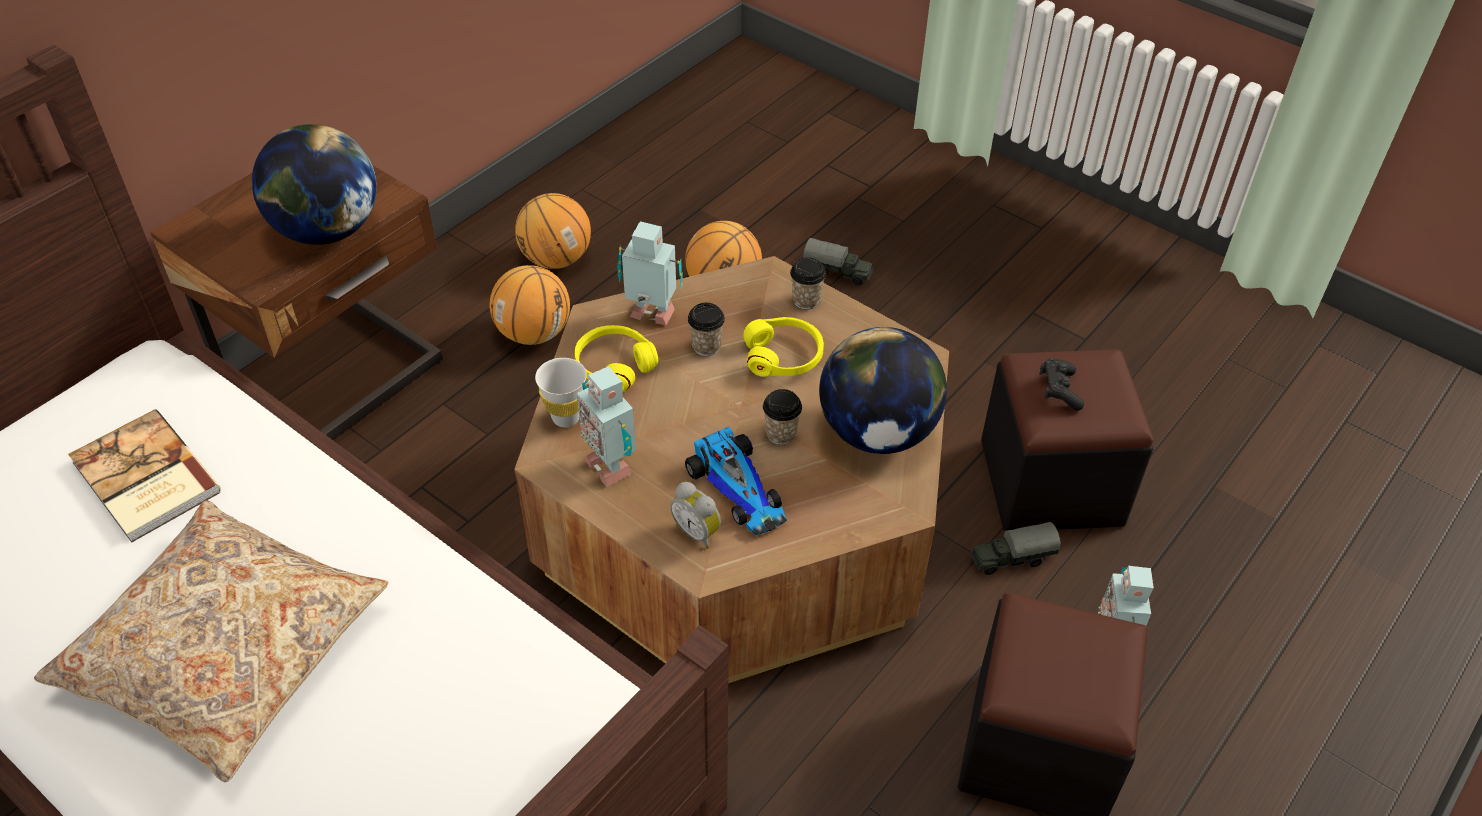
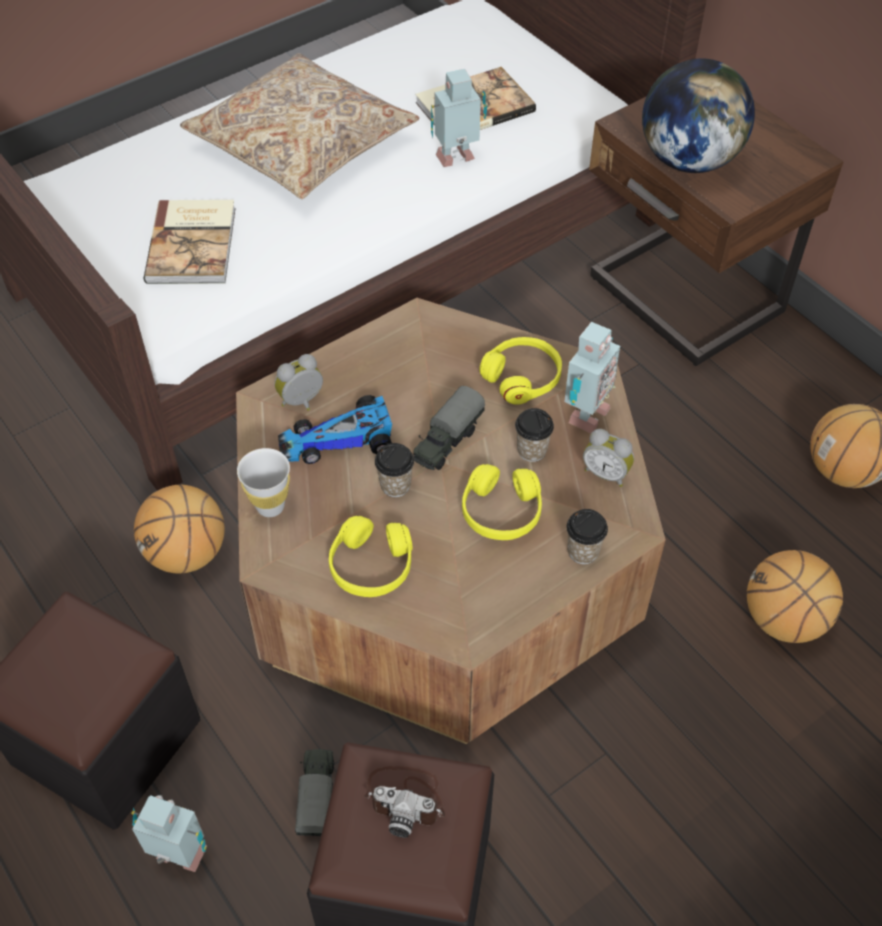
camera: 105 degrees right, 5 degrees up
basketball [489,265,570,345] -> basketball moved to [134,485,225,573]
white cup [535,358,587,427] -> white cup moved to [237,448,290,517]
toy robot [577,366,636,487] -> toy robot moved to [431,69,487,167]
toy truck [803,238,873,285] -> toy truck moved to [413,386,485,470]
globe [819,327,947,454] -> yellow headphones [329,516,413,597]
black game controller [1039,358,1084,411] -> camera [364,766,445,838]
none -> book [144,200,236,284]
none -> alarm clock [583,429,634,487]

